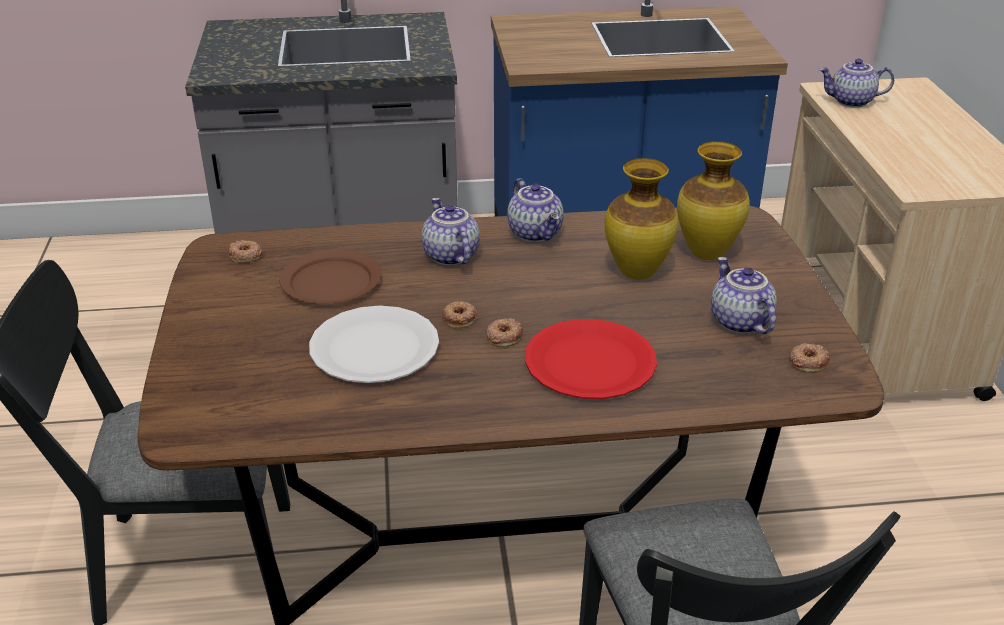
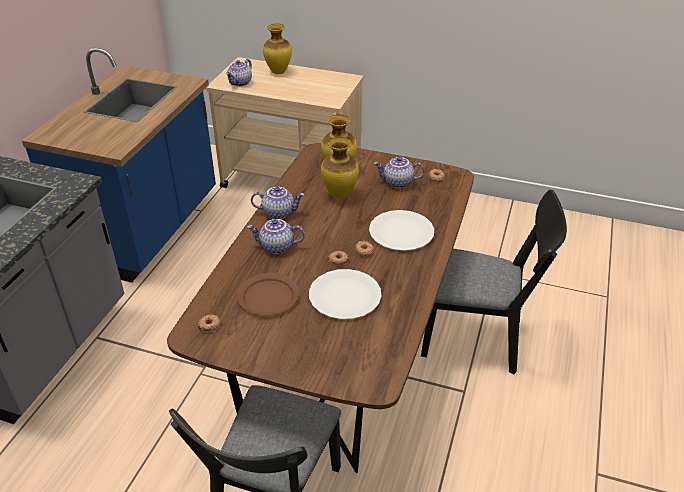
camera: 65 degrees left, 5 degrees up
red plate [525,319,657,399] -> white plate [369,210,434,251]
none -> vase [263,24,292,74]

